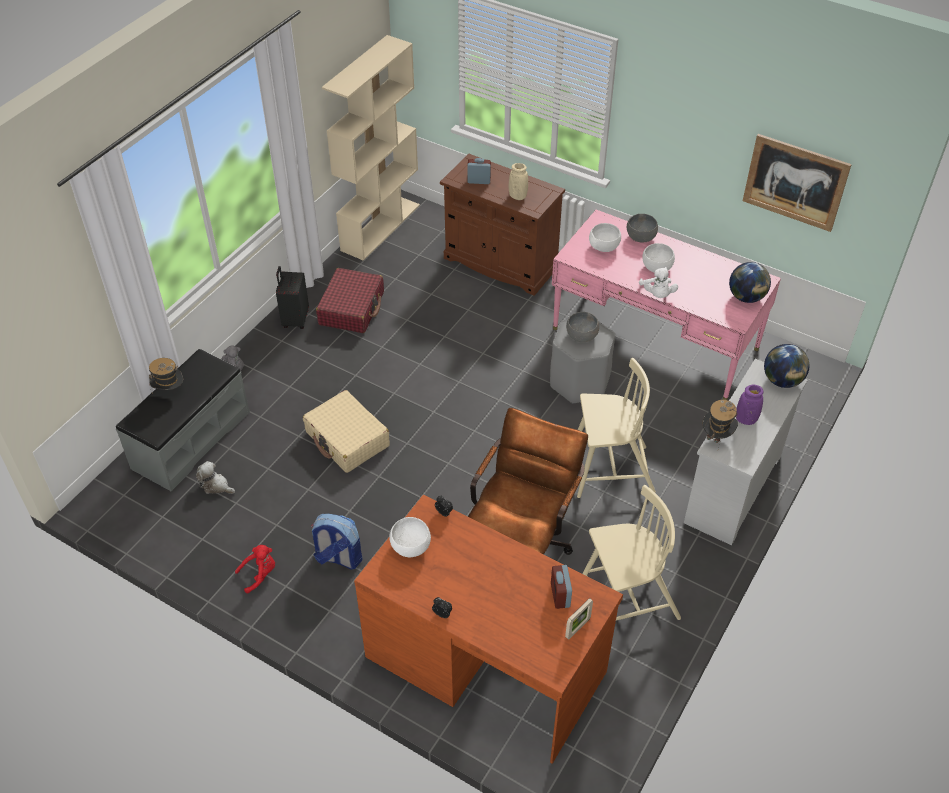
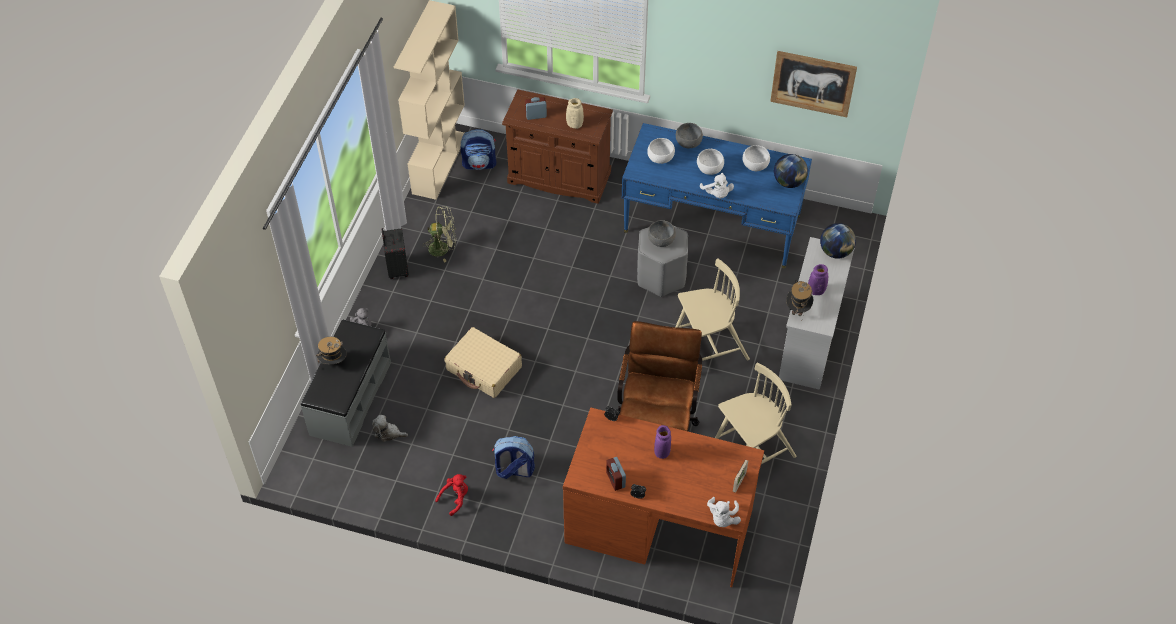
camera: 15 degrees left, 5 degrees up
red suitcase [316,268,384,333] -> green fan [424,206,456,263]
white bowl [389,517,431,557] -> white bowl moved to [743,145,770,171]
alarm clock [551,565,572,609] -> alarm clock moved to [606,457,626,491]
pink desk [552,210,781,400] -> blue desk [622,123,812,269]
none -> backpack [461,129,496,170]
none -> purple vase [654,425,671,459]
none -> white plush toy [707,497,741,527]

